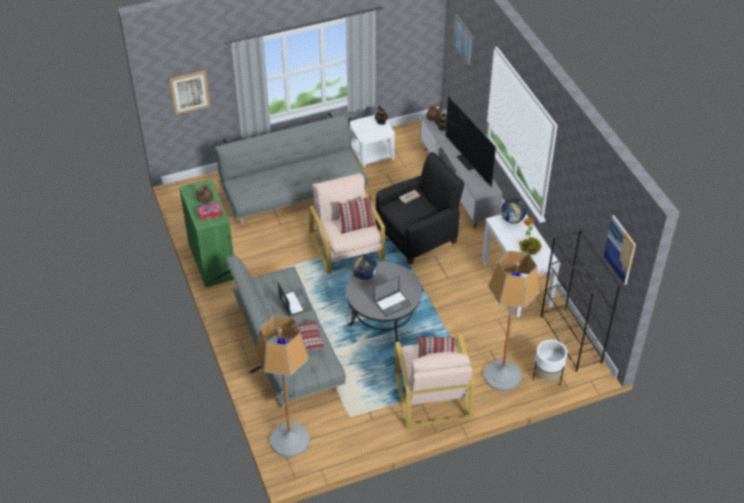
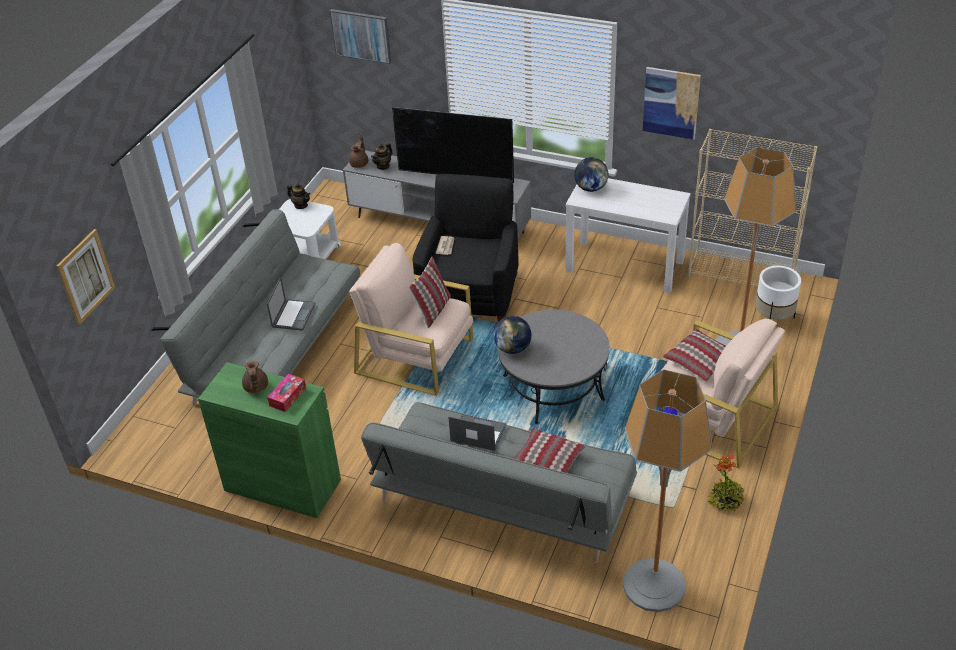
camera: 45 degrees left, 5 degrees down
laptop [374,275,412,317] -> laptop moved to [267,277,316,331]
potted plant [519,217,542,255] -> potted plant moved to [708,454,745,513]
black bookcase [541,230,621,372] -> beige bookcase [688,129,817,286]
picture [604,215,636,285] -> picture moved to [643,67,701,140]

